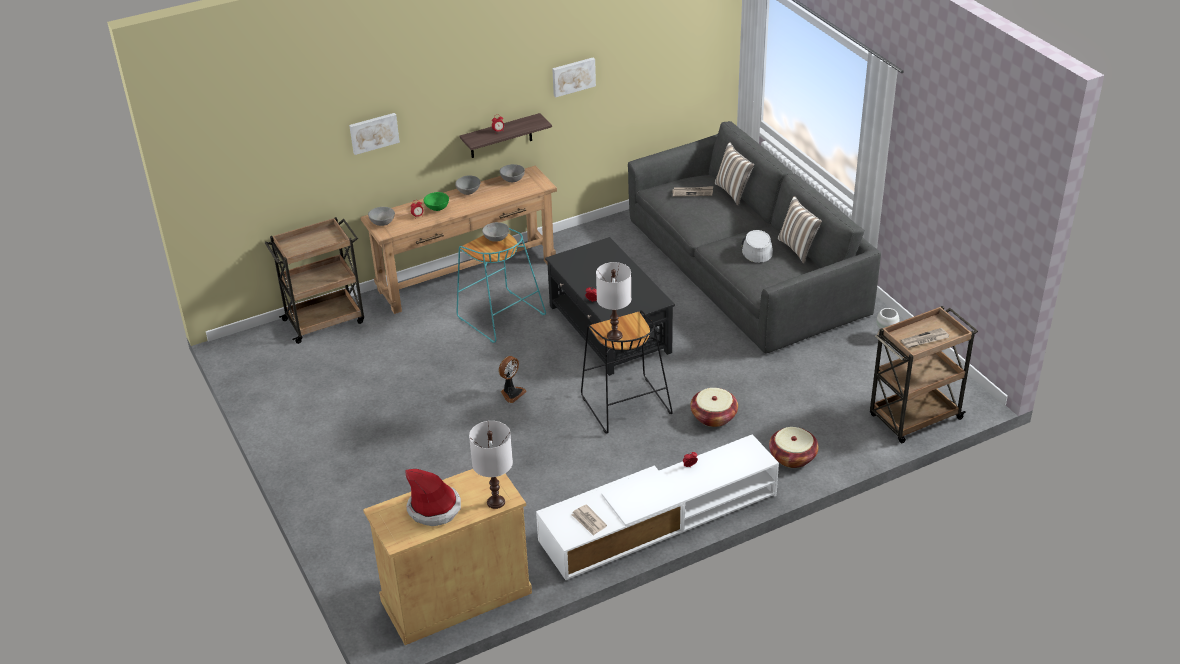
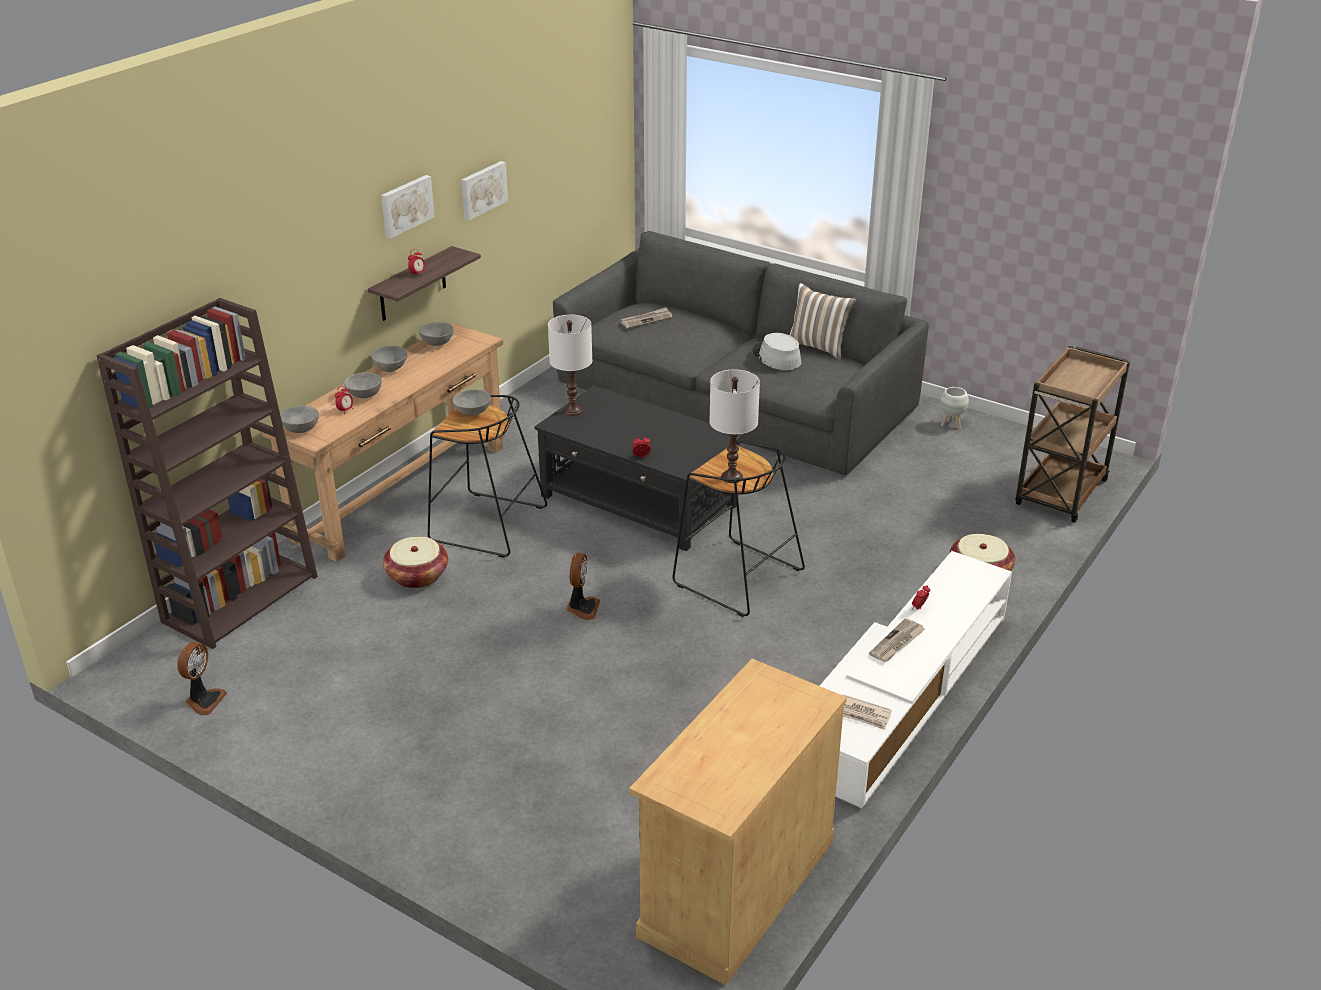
camera: 30 degrees left, 5 degrees down
brown cart [265,217,364,344] -> brown bookcase [96,298,318,649]
picture [349,113,400,155] -> picture moved to [381,175,435,239]
hat [406,469,461,526] -> none
green bowl [423,192,449,211] -> grey bowl [344,372,382,398]
turquoise stool [456,228,546,343] -> black stool [428,395,547,558]
white table lamp [469,421,513,509] -> white table lamp moved to [548,315,592,416]
basket [690,388,738,427] -> basket moved to [383,536,448,588]
pillow [715,142,754,205] -> none
newspaper [901,328,949,348] -> newspaper moved to [869,618,925,662]
none -> fan [177,642,227,716]

